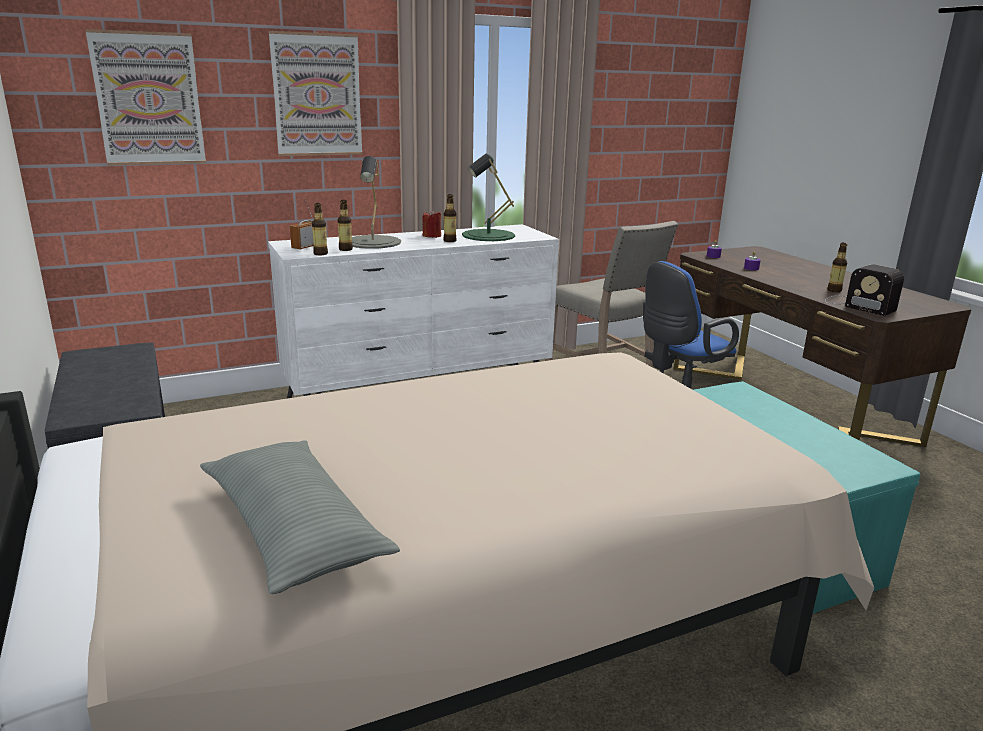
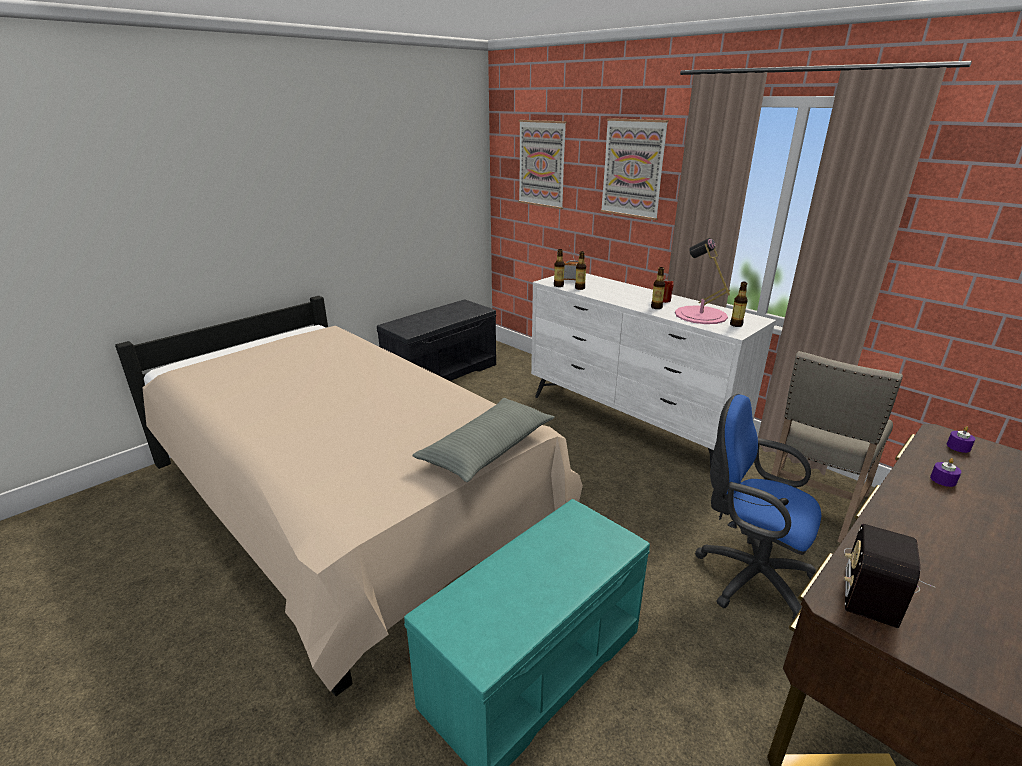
camera: 70 degrees right, 5 degrees up
grey pillow [200,440,400,594] -> grey pillow moved to [412,398,555,482]
grey table lamp [352,156,401,249] -> none
green table lamp [462,154,515,241] -> pink table lamp [675,238,730,324]
bottle [827,243,847,292] -> bottle moved to [730,282,748,327]

